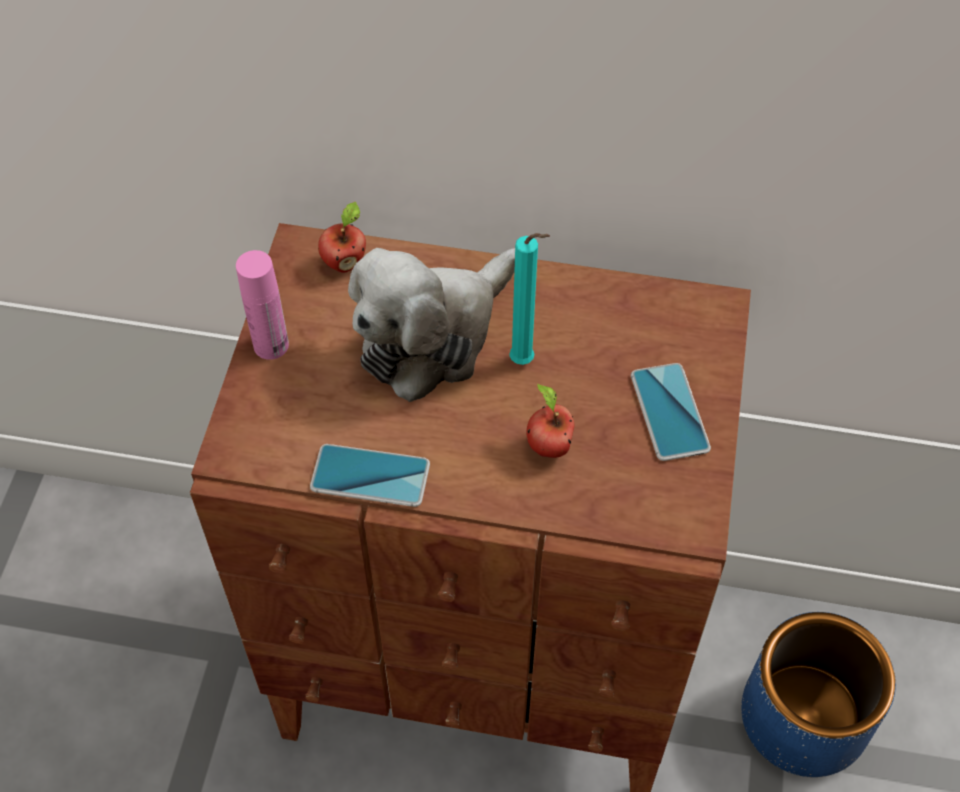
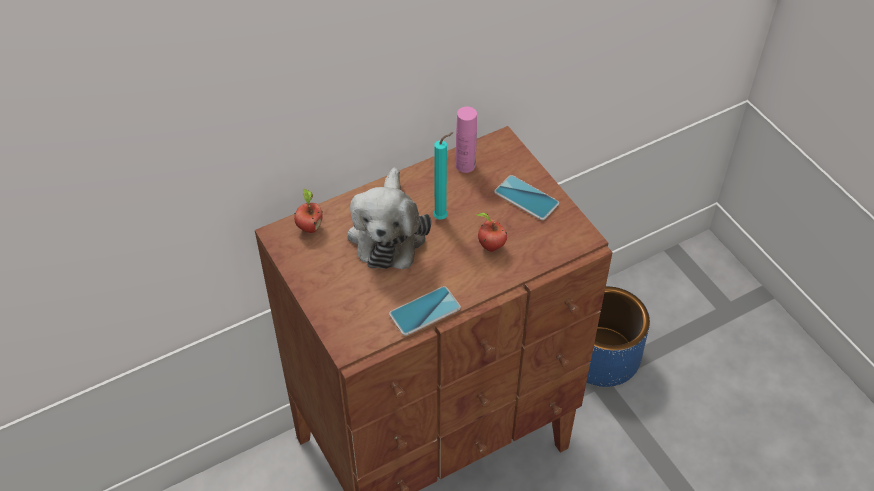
camera: 40 degrees left, 5 degrees down
pink bottle [236,250,289,360] -> pink bottle moved to [456,107,477,173]

